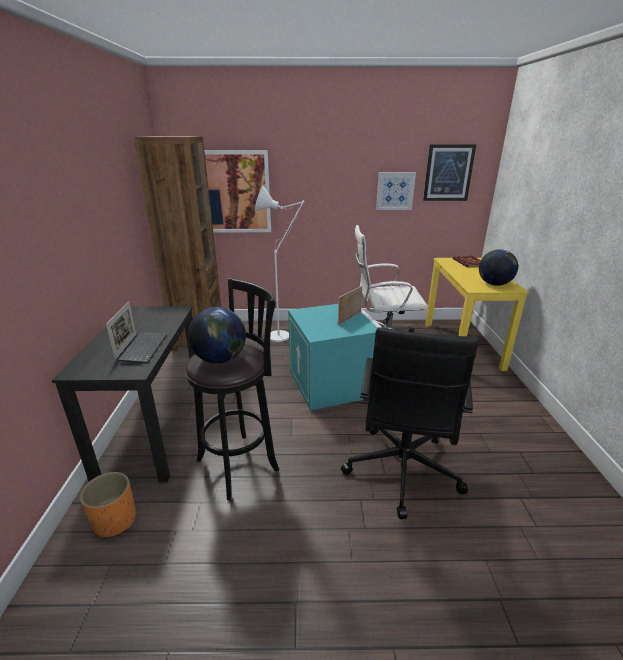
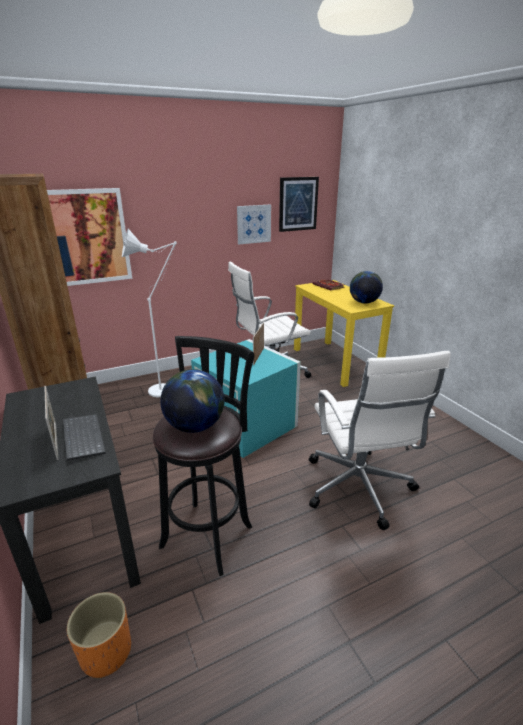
camera: 25 degrees left, 0 degrees up
black office chair [341,327,478,519] -> white office chair [309,351,451,530]

